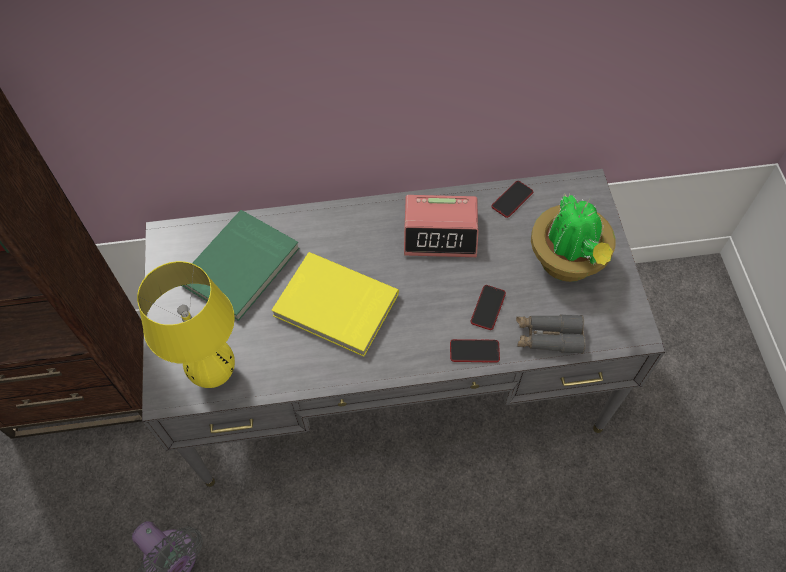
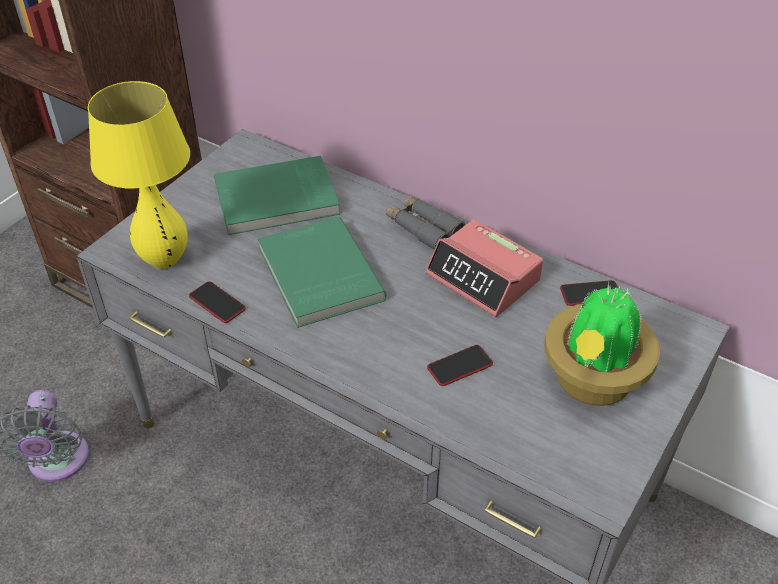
camera: 40 degrees right, 15 degrees down
yellow book [271,252,399,357] -> green book [258,216,386,328]
phone [450,339,500,363] -> phone moved to [189,281,246,323]
grey binoculars [516,315,586,354] -> grey binoculars moved to [386,194,465,250]

